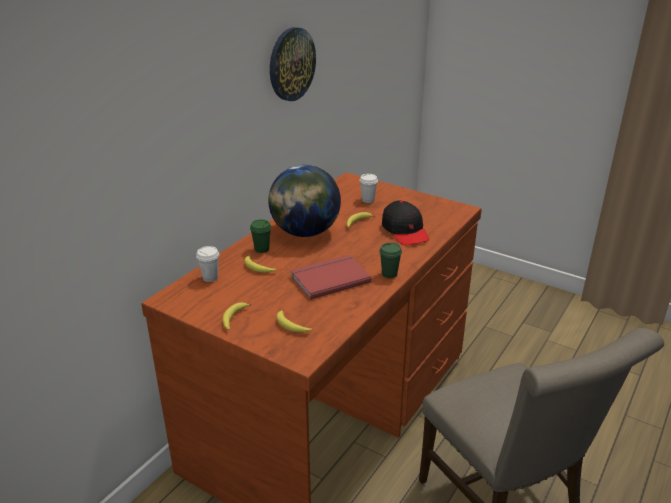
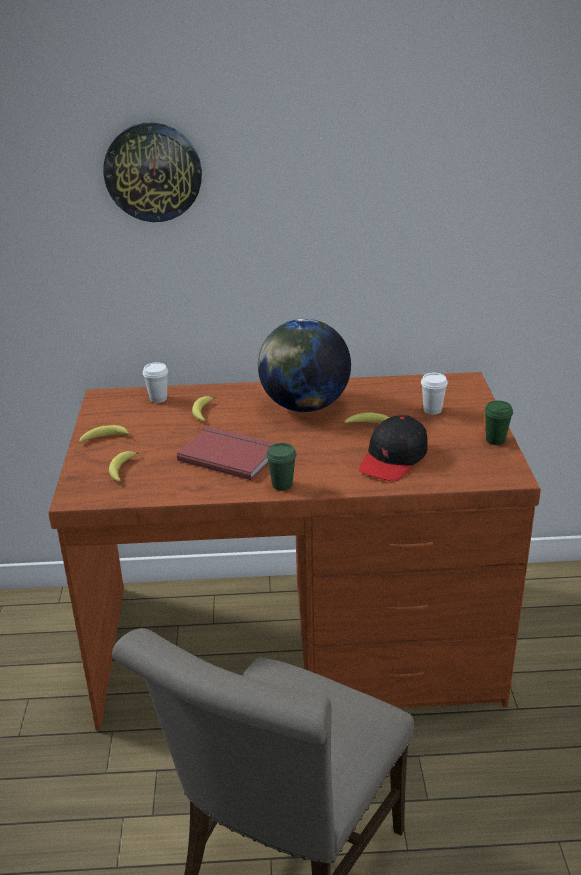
camera: 55 degrees right, 0 degrees up
green cup [250,219,271,253] -> green cup moved to [484,401,513,445]
wall clock [270,27,316,101] -> wall clock moved to [103,123,202,222]

